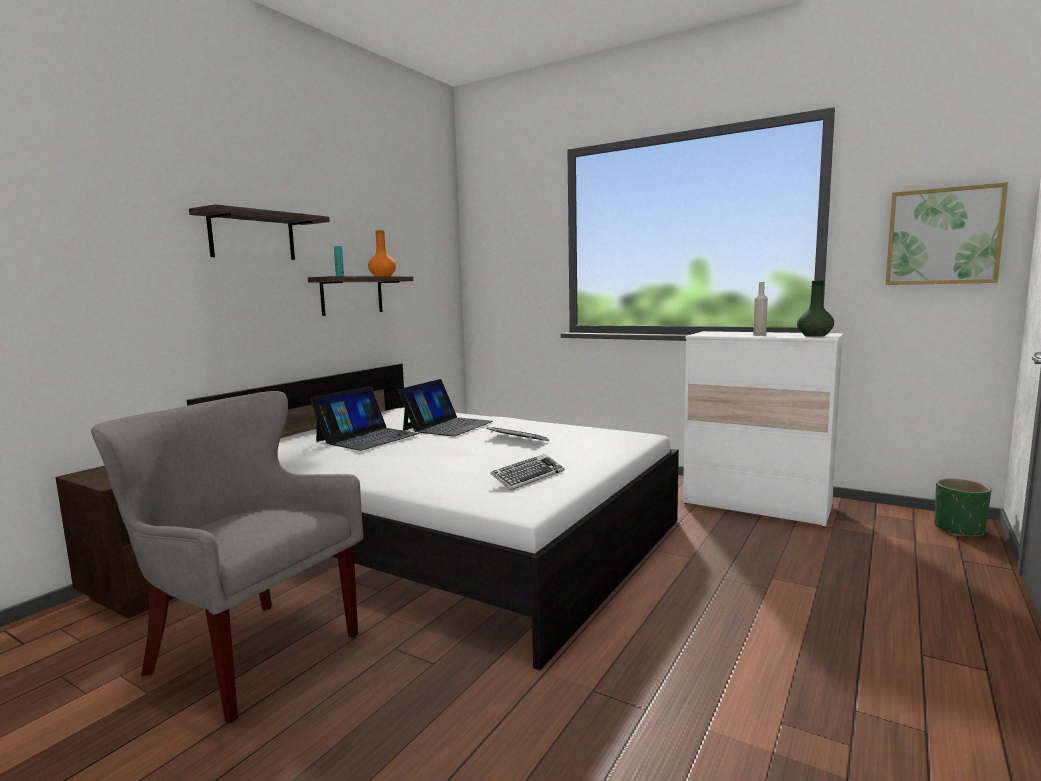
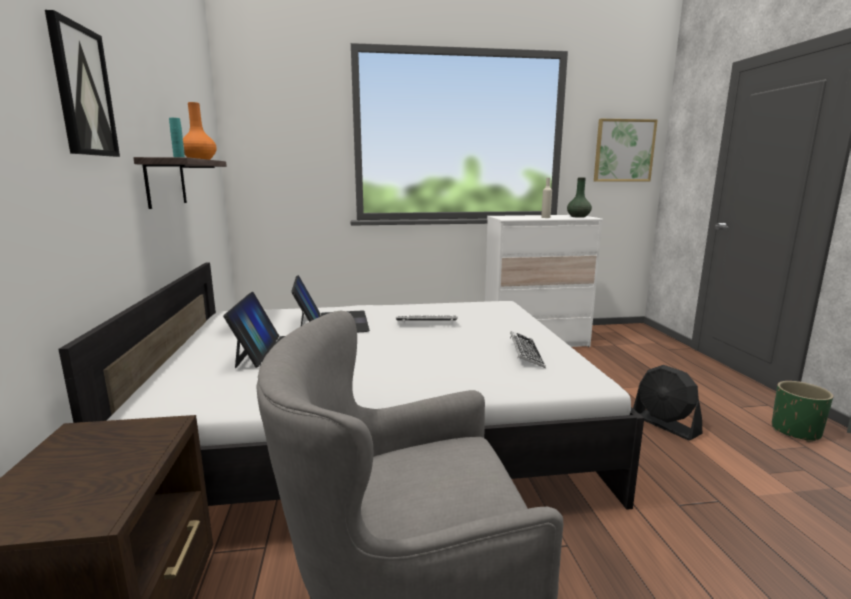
camera: 40 degrees left, 5 degrees up
shelf [189,204,330,260] -> picture [45,10,120,157]
green planter [934,478,992,536] -> green planter moved to [772,381,833,442]
none -> black fan [633,365,702,441]

